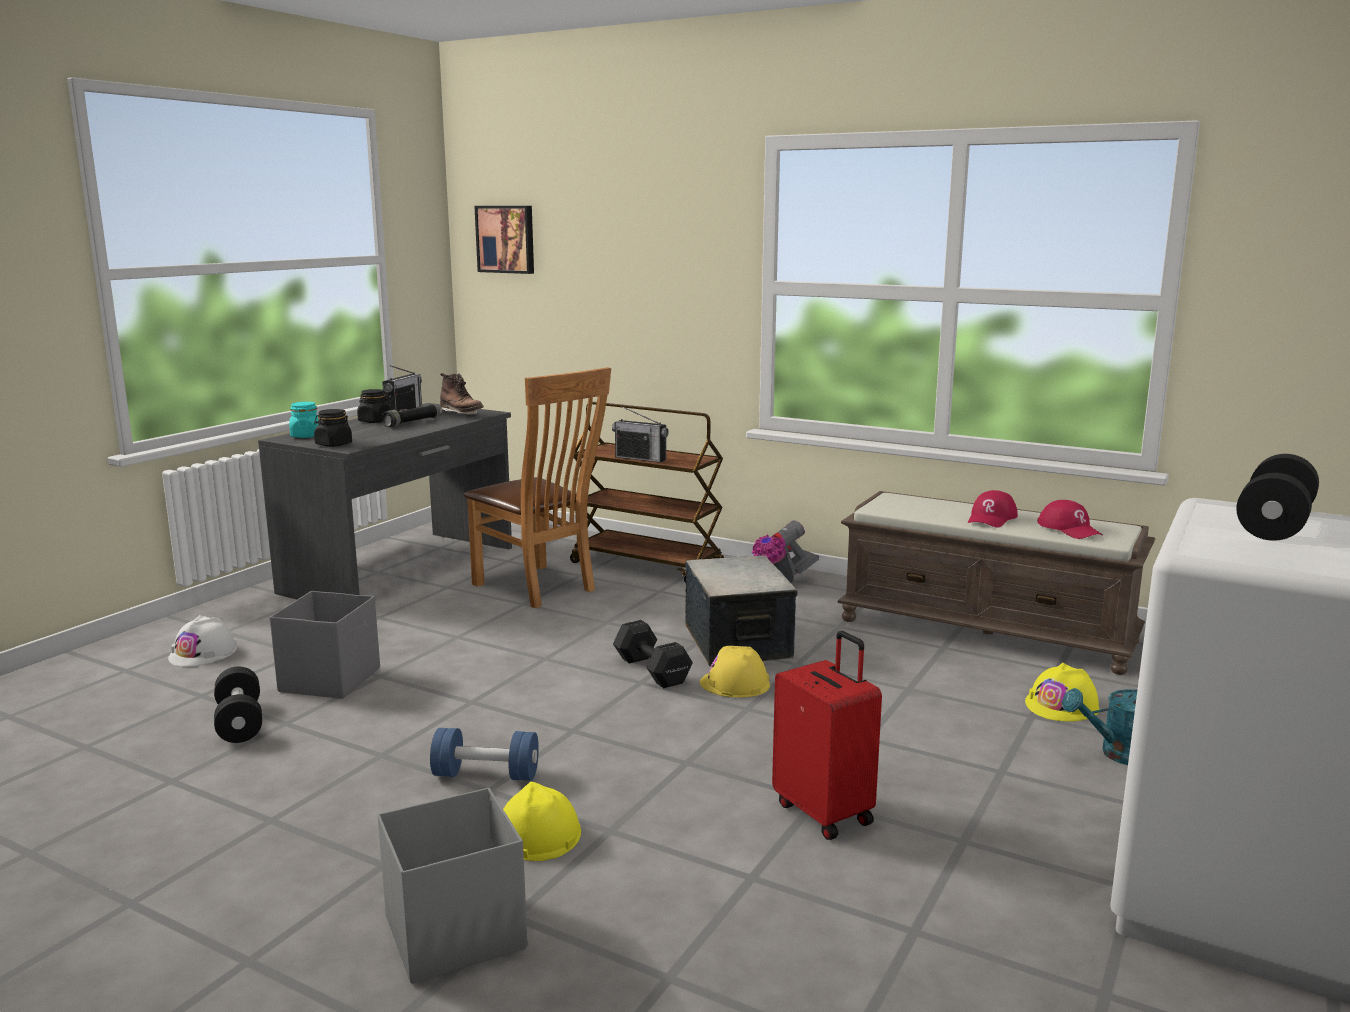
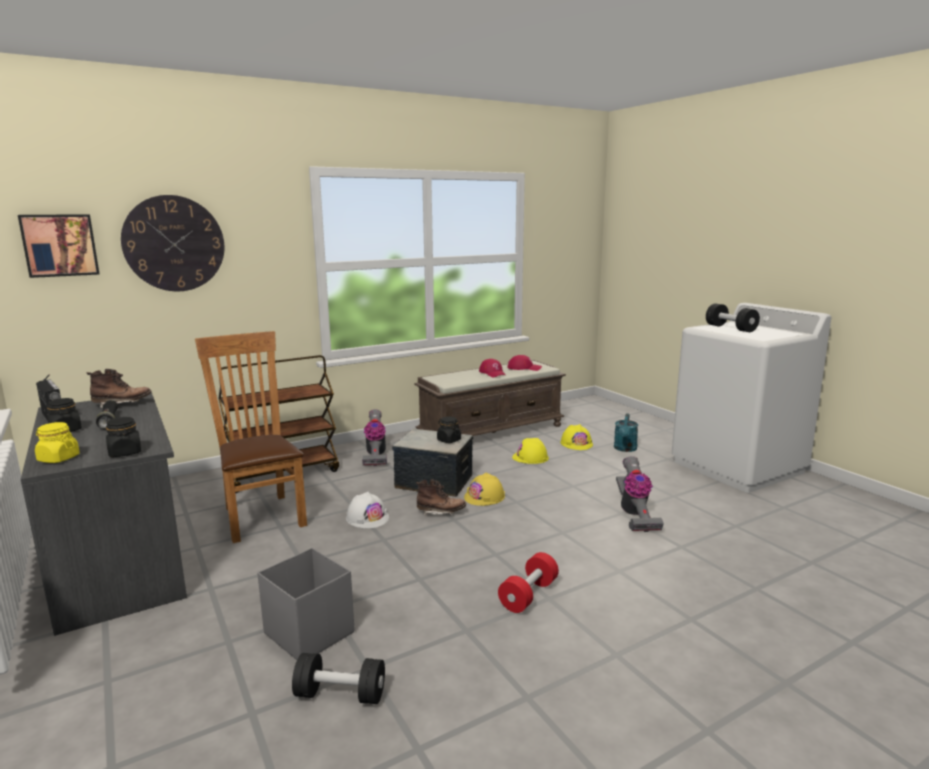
camera: 60 degrees left, 0 degrees up
white hard hat [168,615,237,667] -> white hard hat moved to [346,492,389,528]
turquoise jar [289,402,319,438] -> yellow jar [35,422,80,463]
grey storage box [377,787,527,984] -> none
blue dumbbell [430,728,539,781] -> red dumbbell [498,552,559,613]
brown chair [464,367,611,608] -> brown chair turned 105 degrees counterclockwise [195,331,307,543]
yellow hard hat [503,782,581,861] -> yellow hard hat moved to [512,438,549,464]
radio [612,406,669,463] -> none
black dumbbell [613,620,693,688] -> brown boot [416,479,466,516]
red suitcase [772,631,882,840] -> vacuum cleaner [616,456,664,532]
none -> wall clock [121,195,224,291]
none -> black jar [437,416,461,443]

